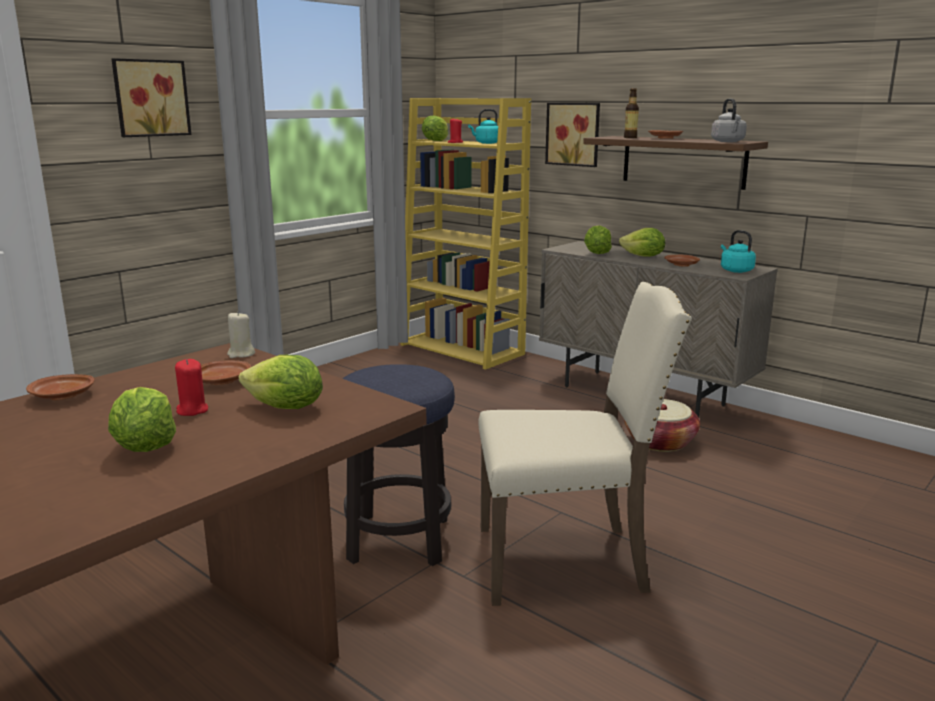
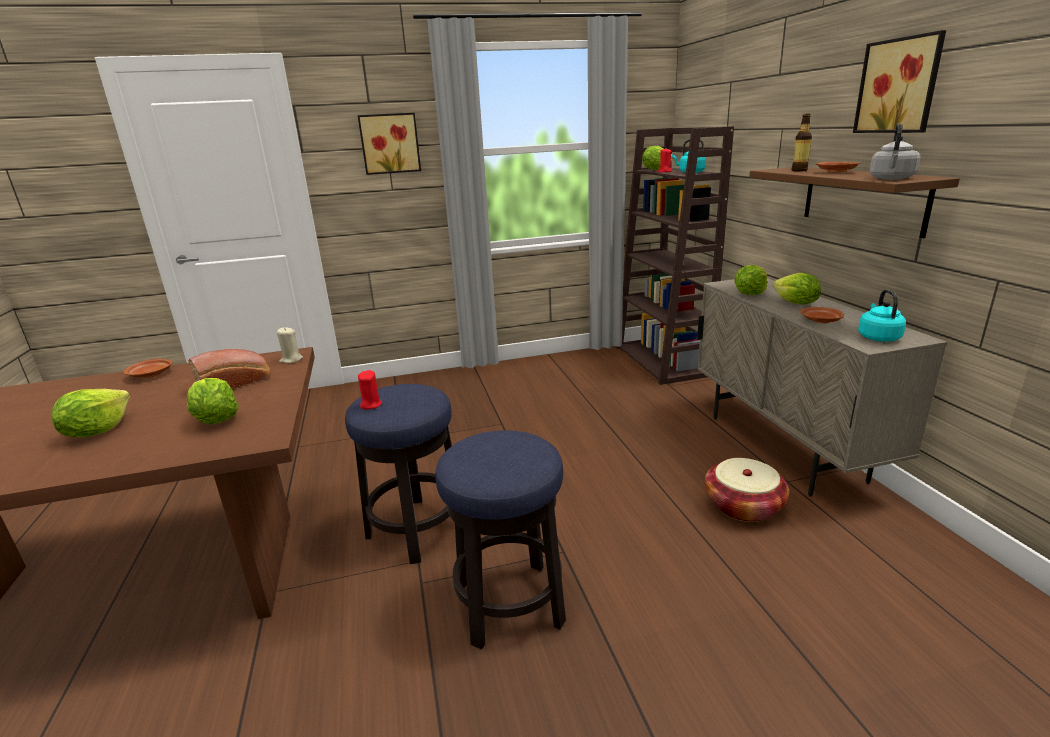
camera: 35 degrees right, 5 degrees up
red candle [175,359,208,416] -> red candle moved to [358,370,382,410]
brown plate [201,360,251,385] -> bread [189,349,271,389]
yellow bookcase [400,98,531,370] -> brown bookcase [616,126,734,385]
beige chair [478,282,692,606] -> stool [436,430,566,650]
picture [545,103,600,167] -> picture moved to [853,30,946,133]

